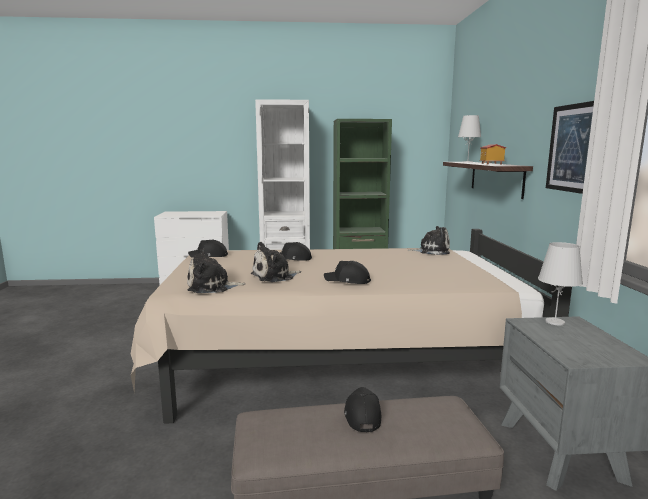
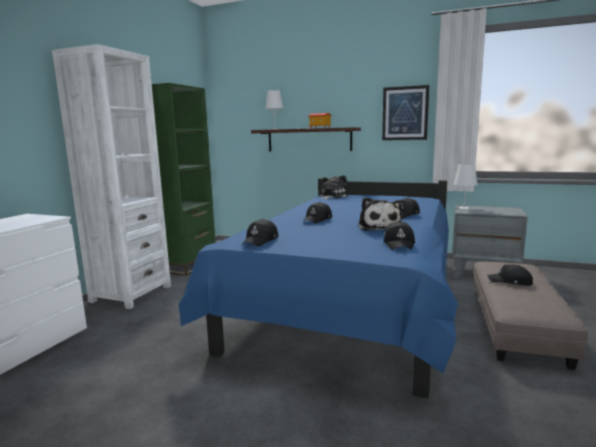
camera: 65 degrees left, 0 degrees up
beige bed [131,229,572,424] -> blue bed [179,178,458,398]
plush toy [187,248,246,293] -> black cap [383,221,415,250]

